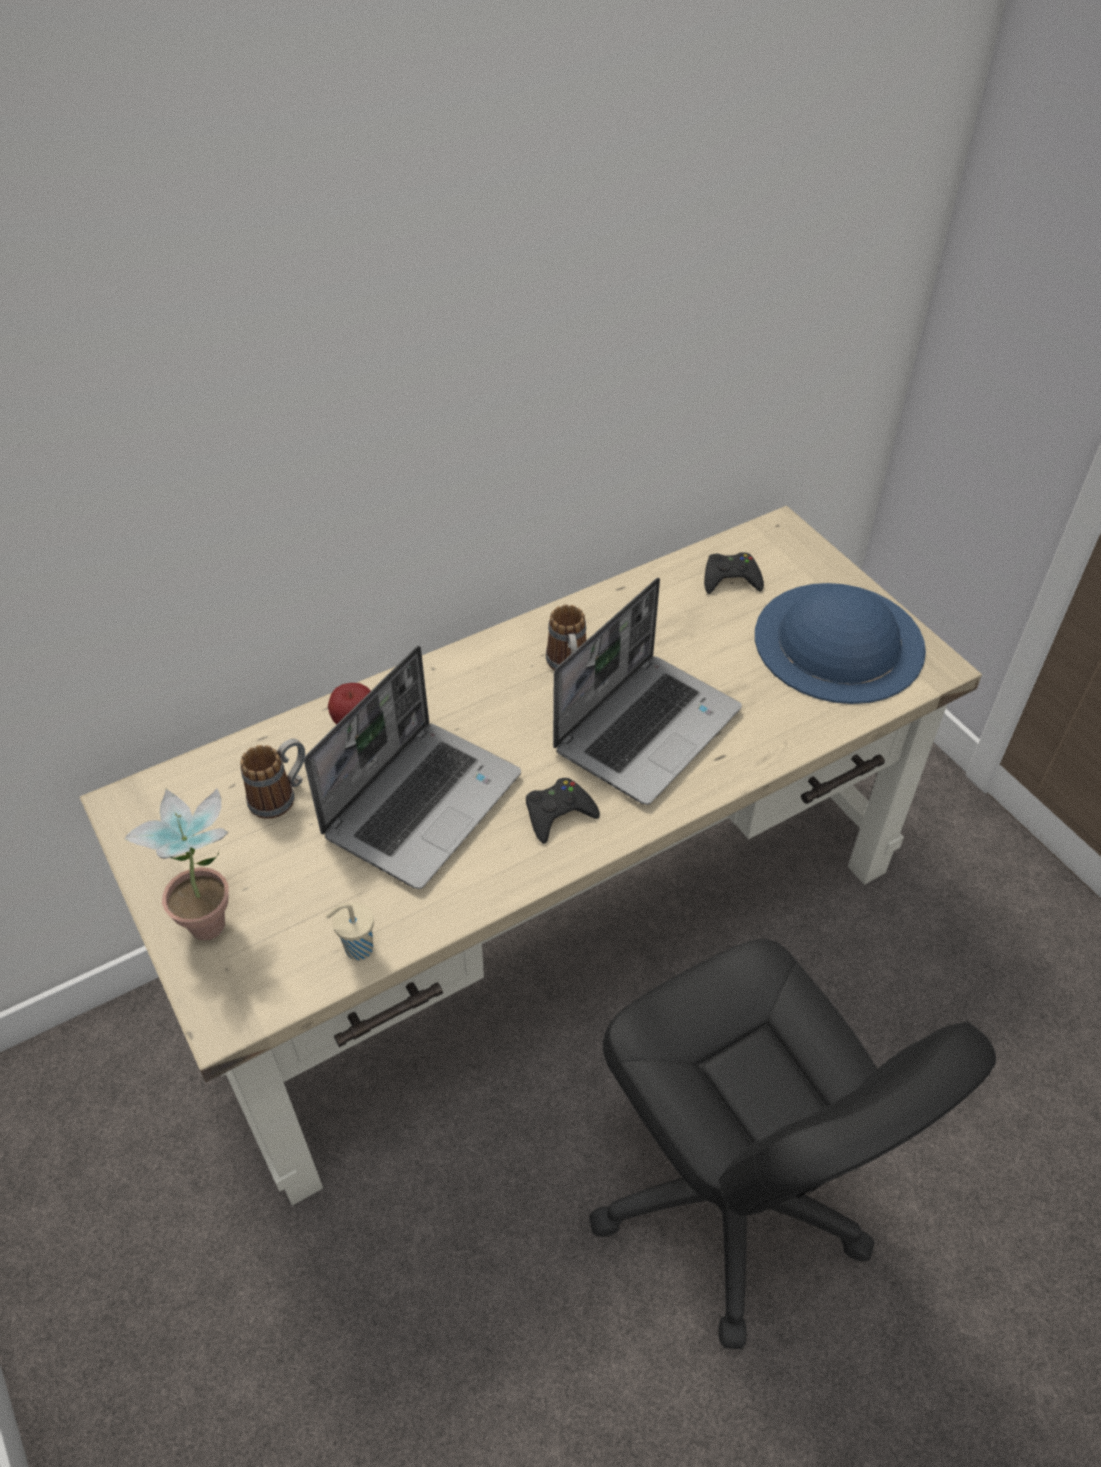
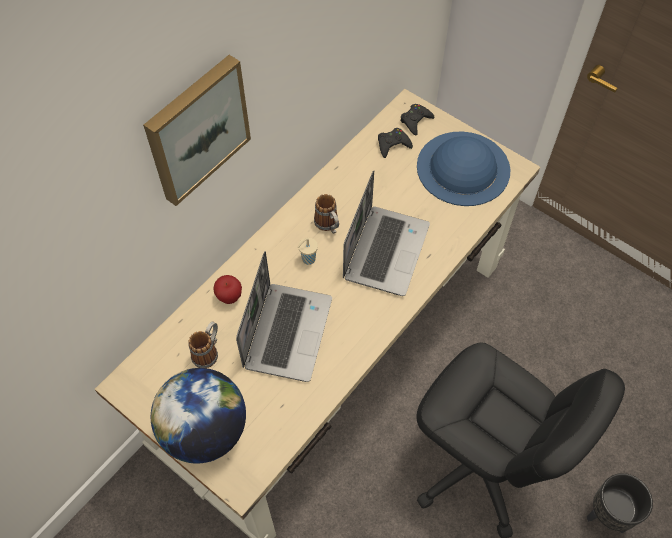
camera: 20 degrees left, 10 degrees up
potted plant [125,788,229,940] -> globe [151,368,246,464]
beige cup [326,903,374,960] -> beige cup moved to [297,238,318,265]
black game controller [526,778,600,844] -> black game controller moved to [400,104,435,135]
none -> picture [143,55,251,206]
none -> black planter [587,473,653,533]

